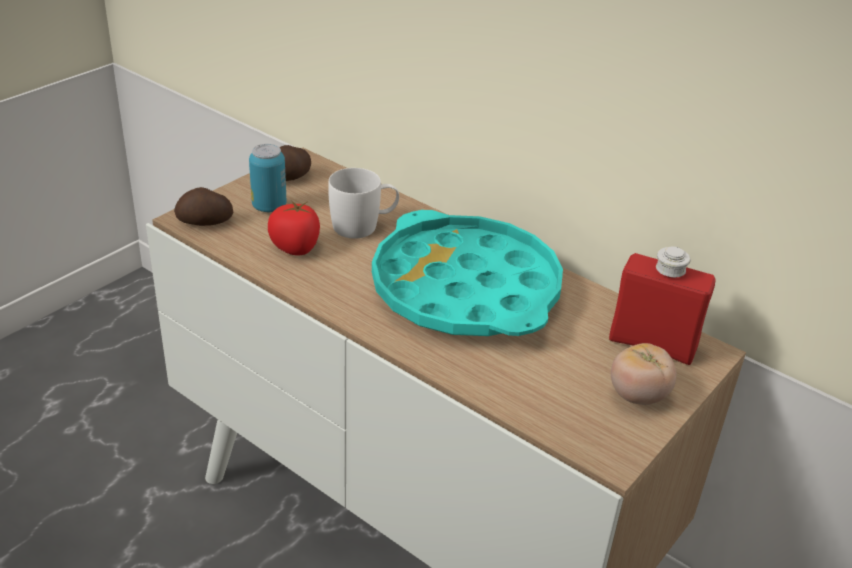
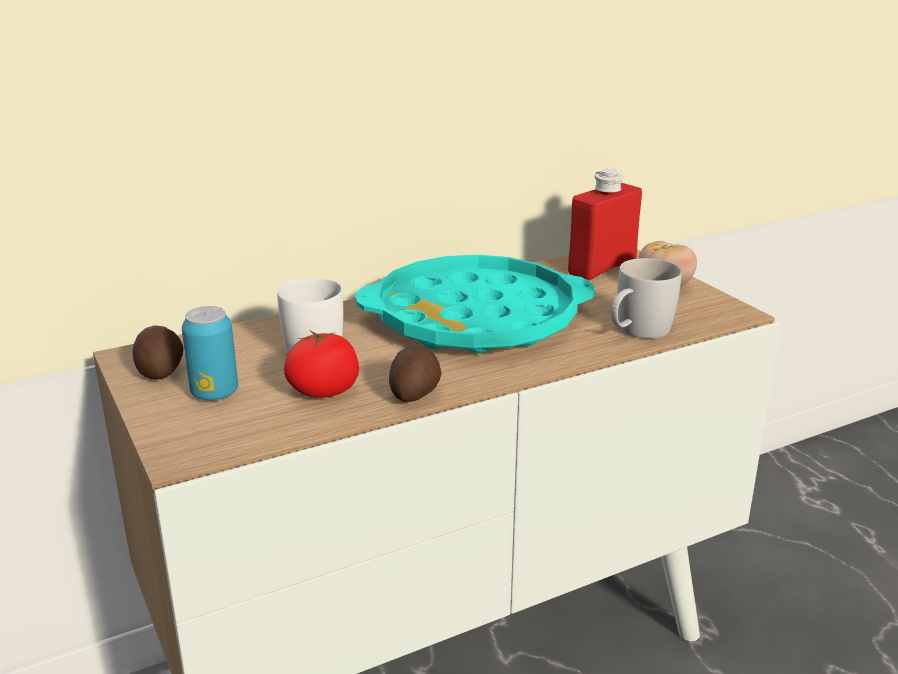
camera: 65 degrees left, 10 degrees down
potato [174,187,233,226] -> potato moved to [389,346,442,402]
none -> white mug [611,258,682,339]

